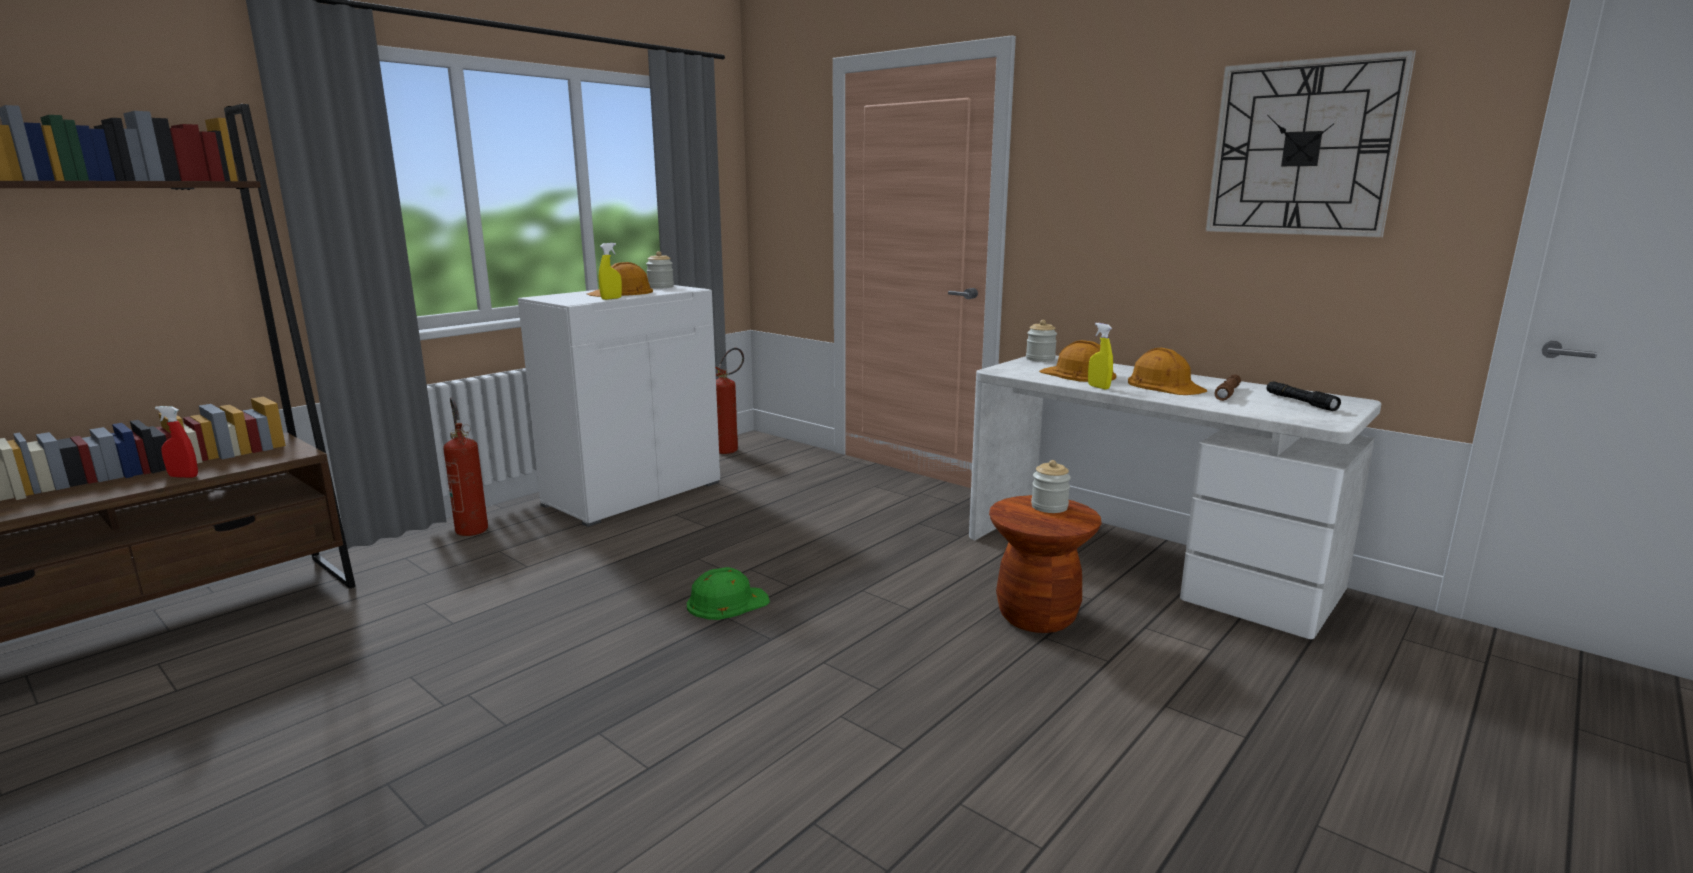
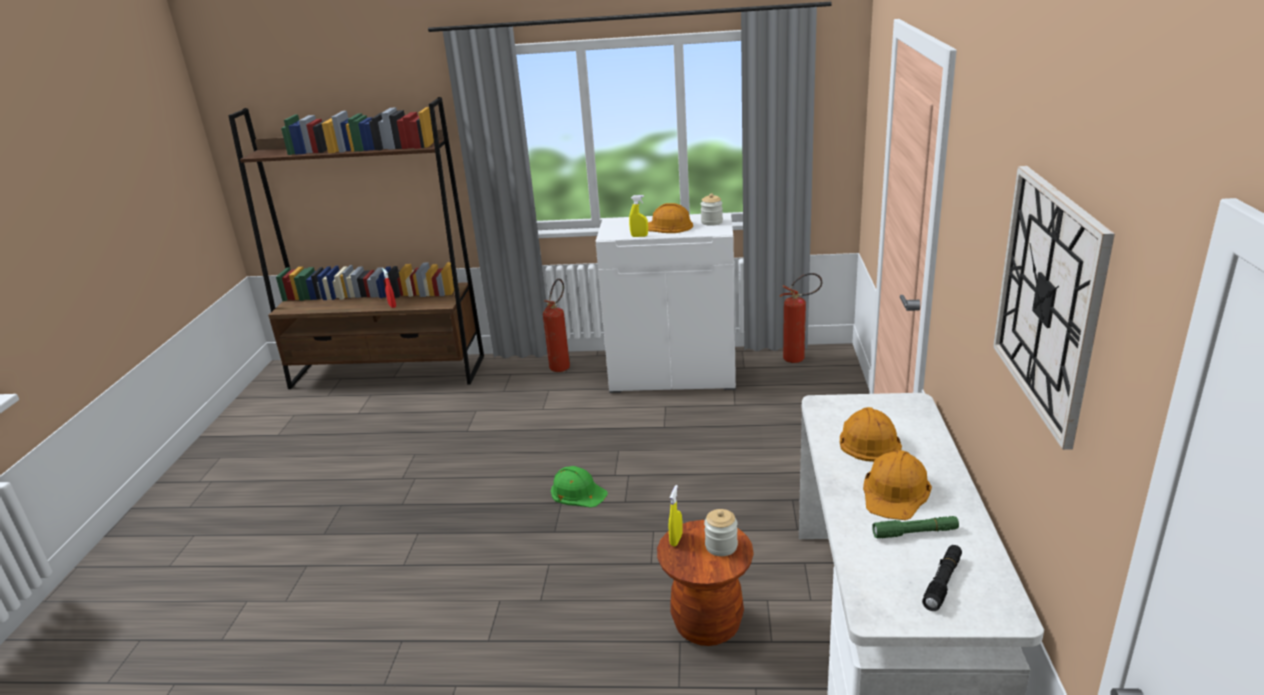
camera: 55 degrees right, 10 degrees up
jar [1026,320,1057,362] -> none
yellow spray bottle [1088,323,1113,389] -> yellow spray bottle moved to [669,485,683,546]
brown flashlight [1214,374,1241,401] -> green flashlight [872,516,959,539]

